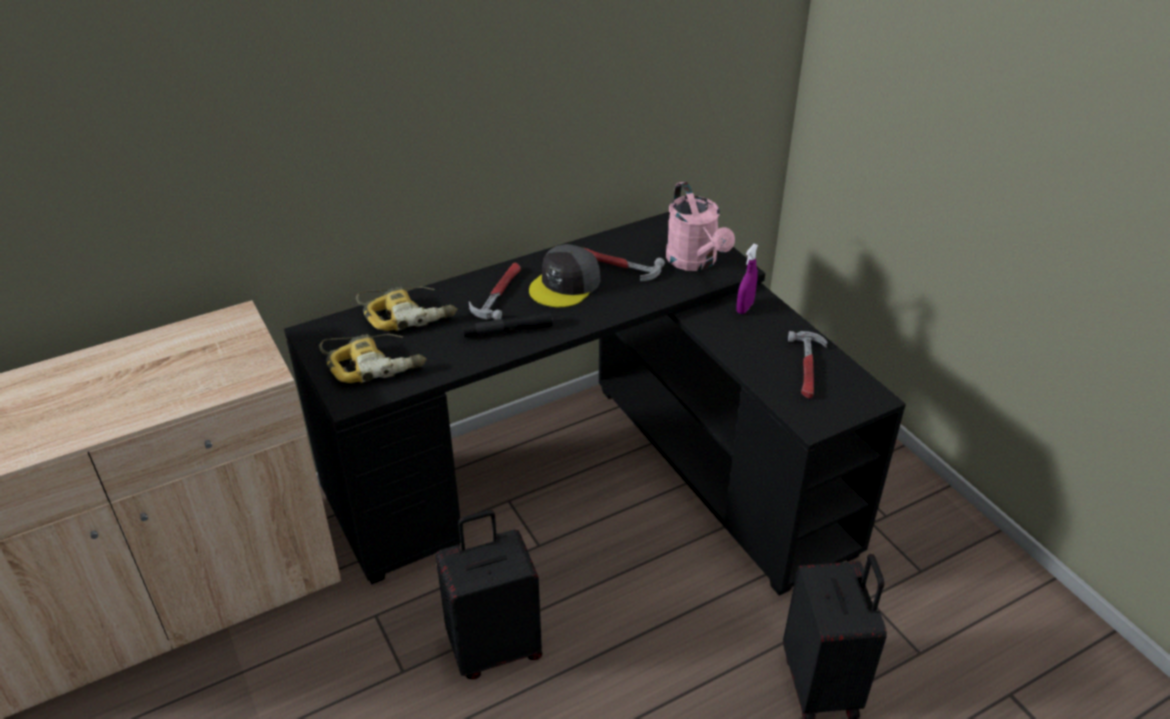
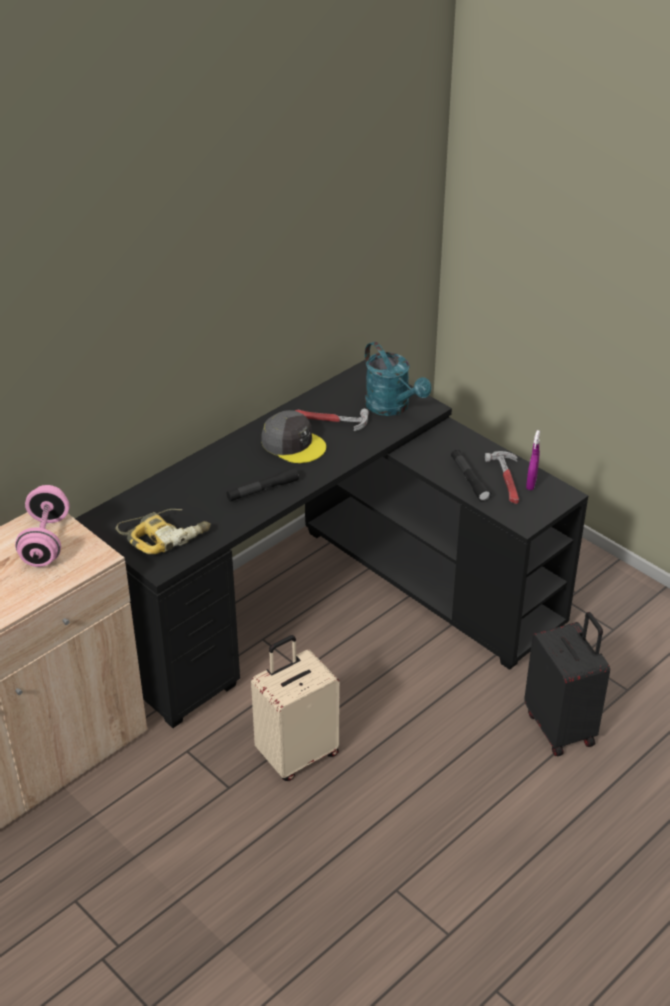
camera: 15 degrees left, 0 degrees up
power drill [356,286,458,331] -> none
black suitcase [436,510,542,679] -> beige suitcase [251,635,339,781]
hammer [469,263,521,320] -> none
grey cap [529,244,601,307] -> grey cap turned 75 degrees counterclockwise [261,410,326,463]
pink watering can [666,182,735,271] -> turquoise watering can [365,342,431,416]
purple spray bottle [736,244,758,314] -> purple spray bottle moved to [526,430,540,490]
none -> pink dumbbell [15,485,69,567]
none -> black flashlight [451,450,491,502]

